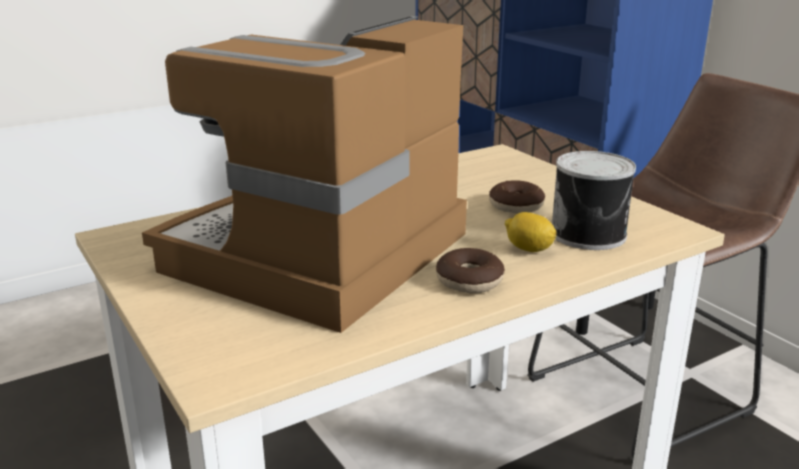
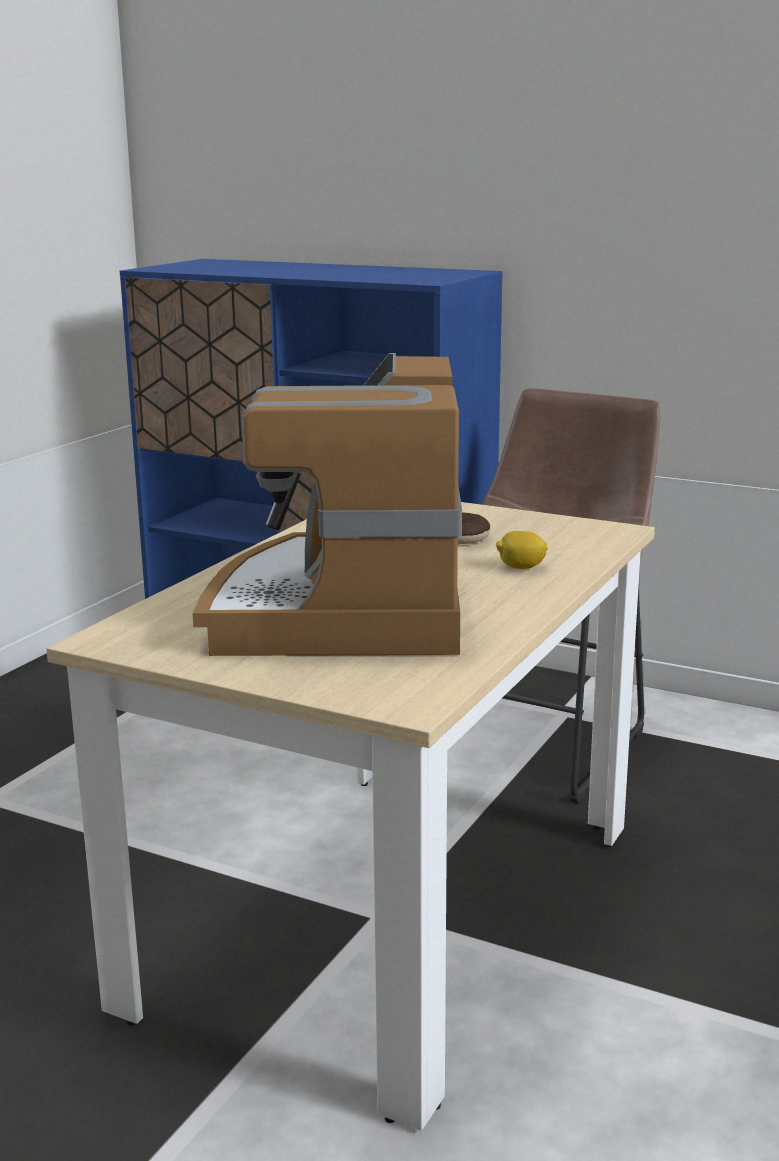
camera: 30 degrees left, 5 degrees down
donut [436,248,505,293] -> none
can [552,151,636,250] -> none

